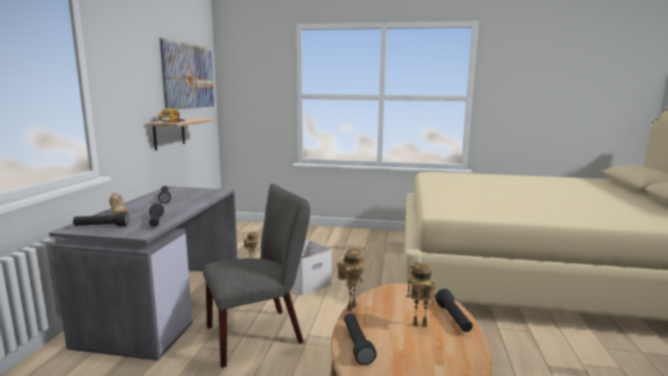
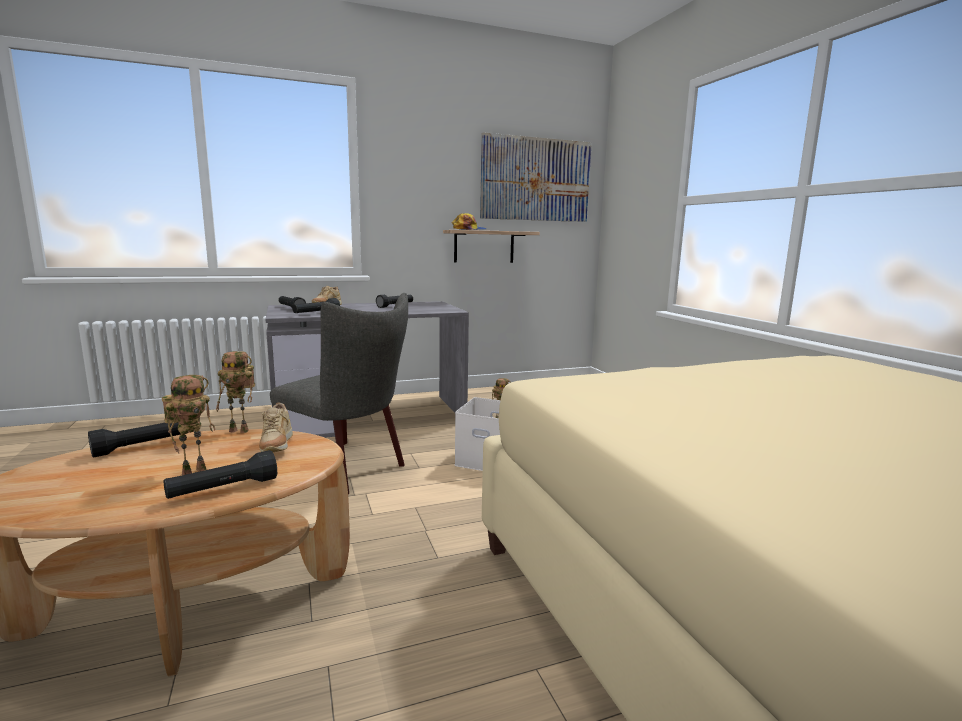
camera: 60 degrees right, 0 degrees up
toy robot [407,262,436,327] -> toy robot turned 60 degrees clockwise [162,375,215,475]
none -> beige shoe [259,402,293,452]

